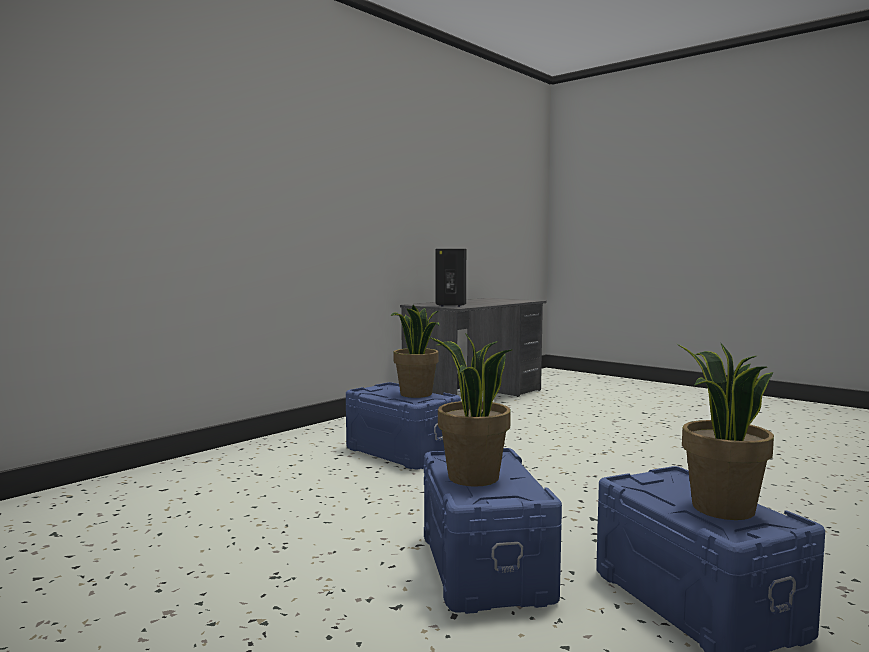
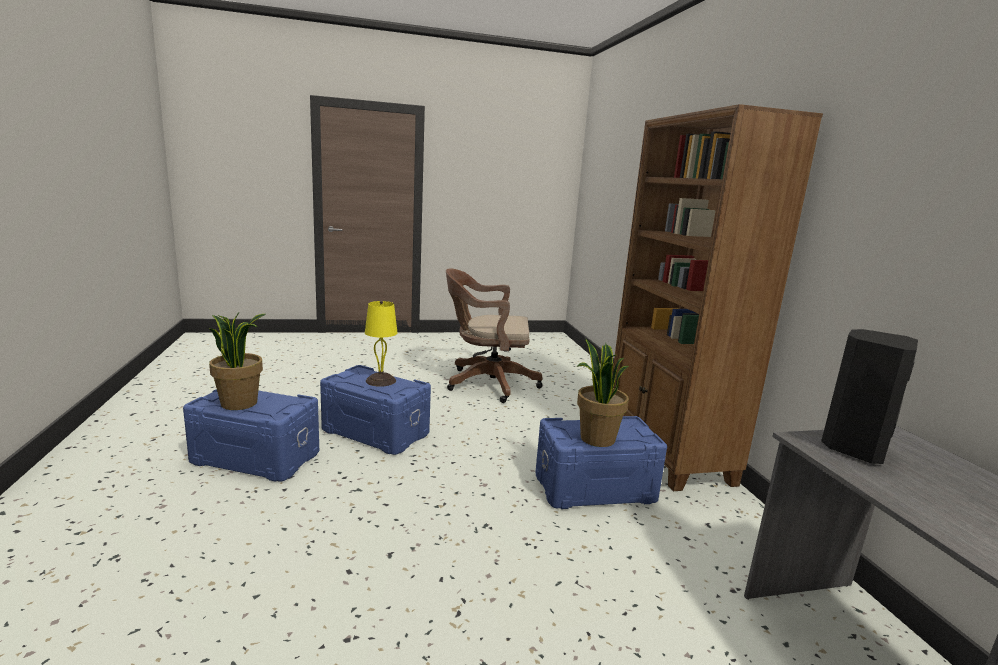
camera: 125 degrees right, 10 degrees up
potted plant [429,333,512,487] -> yellow table lamp [365,301,398,387]
none -> brown office chair [446,268,543,403]
none -> brown bookcase [612,104,823,491]

